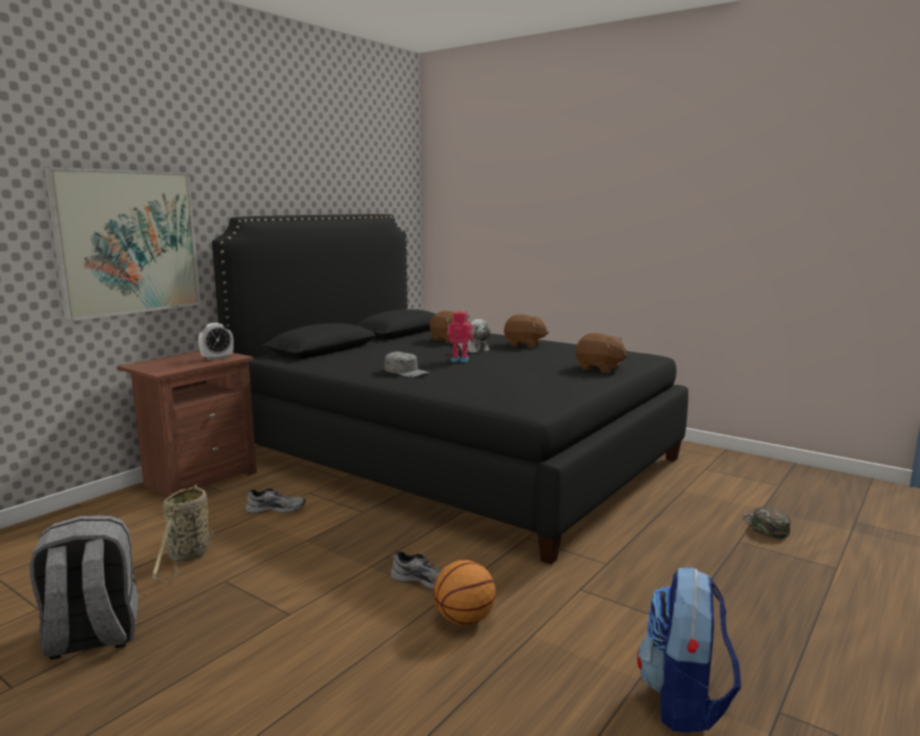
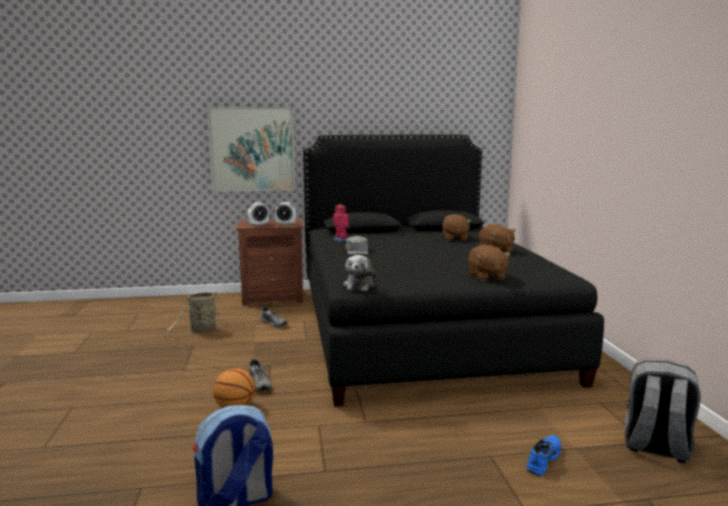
camera: 45 degrees right, 0 degrees up
grey backpack [29,516,138,660] -> grey backpack moved to [625,359,701,463]
toy robot [447,310,473,362] -> toy robot moved to [333,204,350,242]
plush toy [458,319,490,353] -> plush toy moved to [344,255,376,291]
green cap [743,507,790,538] -> blue shoe [526,435,561,476]
none -> alarm clock [248,202,269,226]

